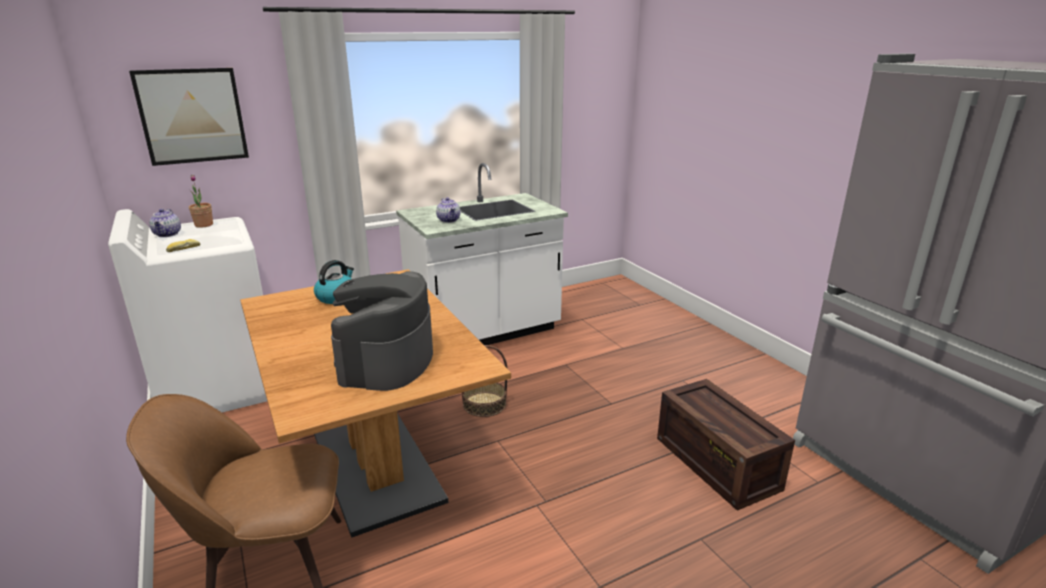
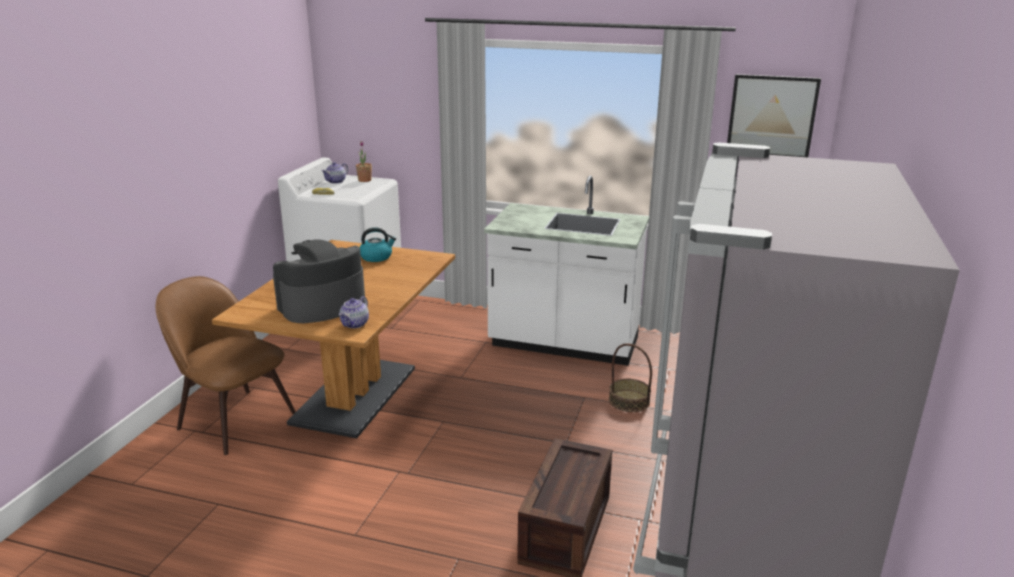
camera: 45 degrees right, 0 degrees up
picture [129,68,249,166] -> picture moved to [727,74,821,157]
teapot [436,197,460,223] -> teapot moved to [339,296,369,328]
basket [462,345,507,417] -> basket moved to [609,343,652,412]

